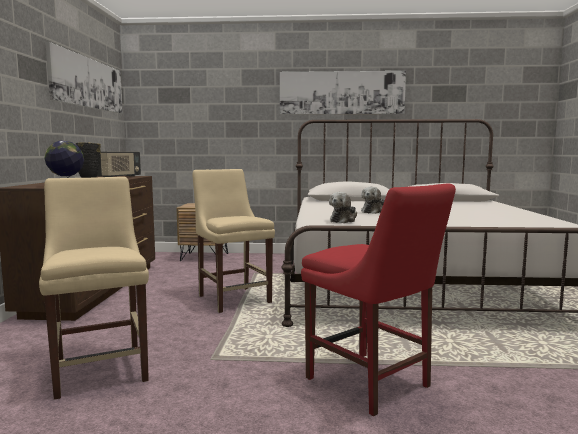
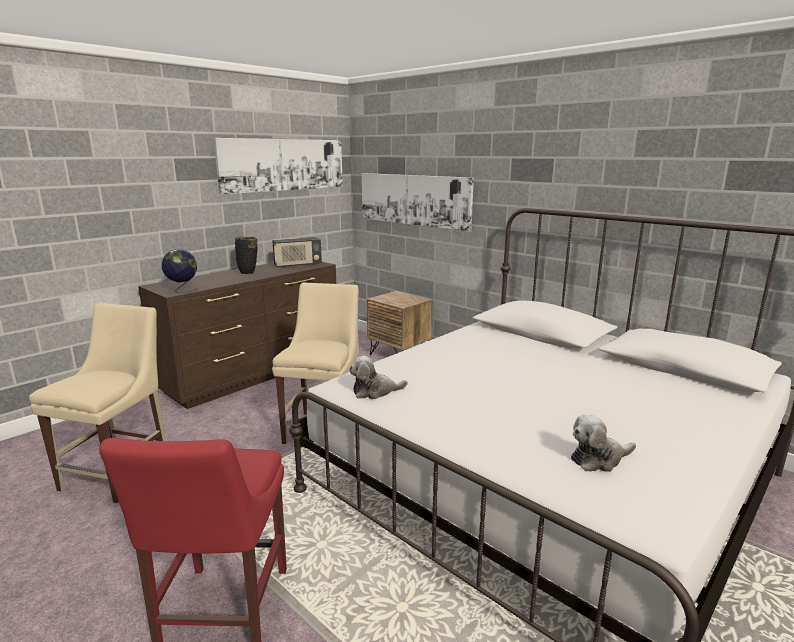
camera: 40 degrees right, 10 degrees up
picture [280,71,406,115] -> picture moved to [362,173,474,232]
plush toy [361,187,385,214] -> plush toy moved to [571,415,636,472]

